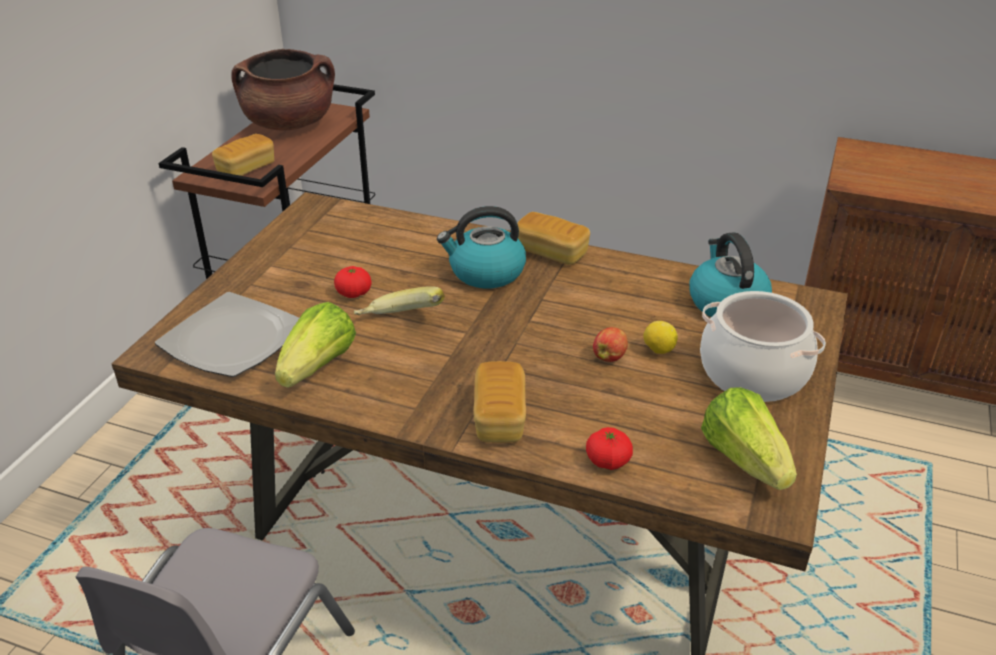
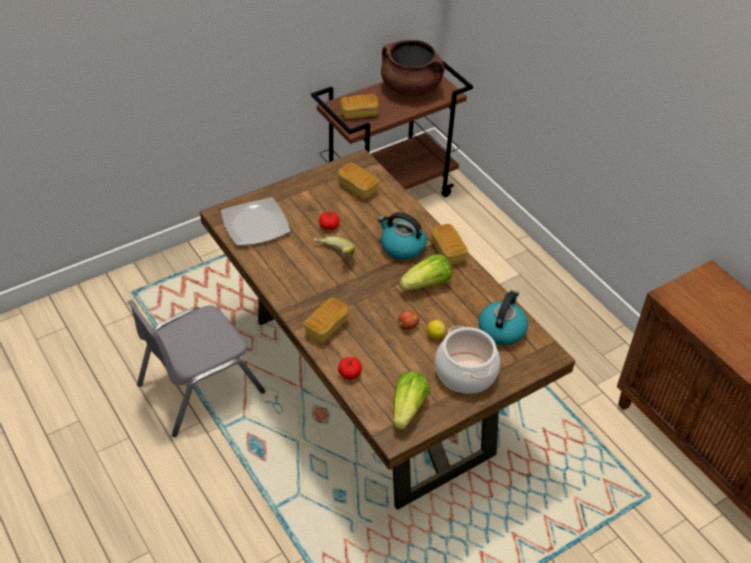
camera: 35 degrees right, 10 degrees up
lettuce [275,302,356,388] -> lettuce moved to [399,254,452,290]
none -> bread [338,163,379,199]

